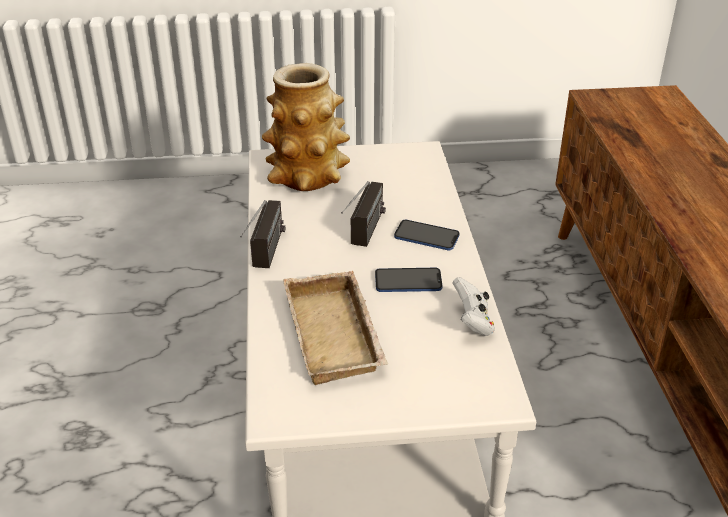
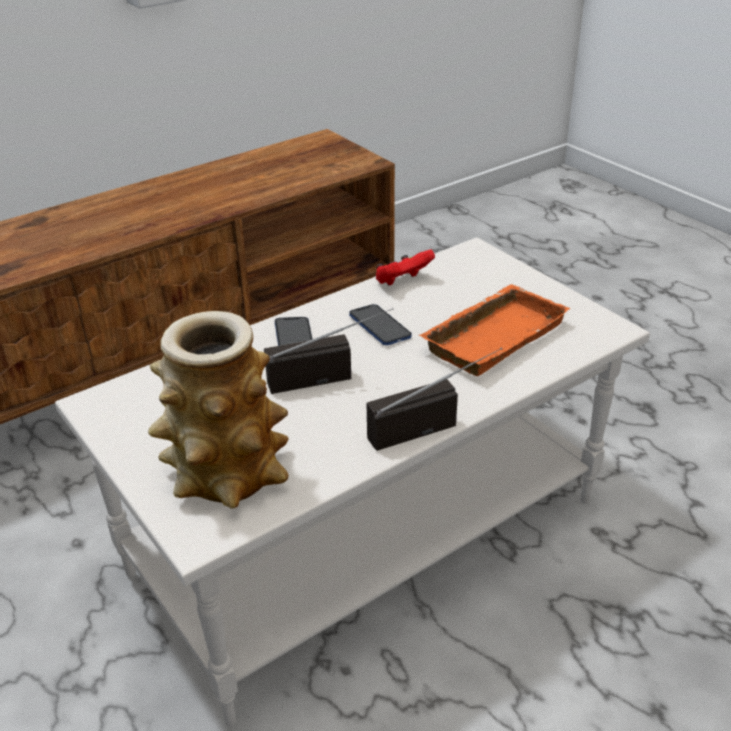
camera: 120 degrees left, 0 degrees up
beige tray [283,271,388,385] -> orange tray [419,284,570,376]
white game controller [453,277,495,336] -> red game controller [376,249,435,286]

